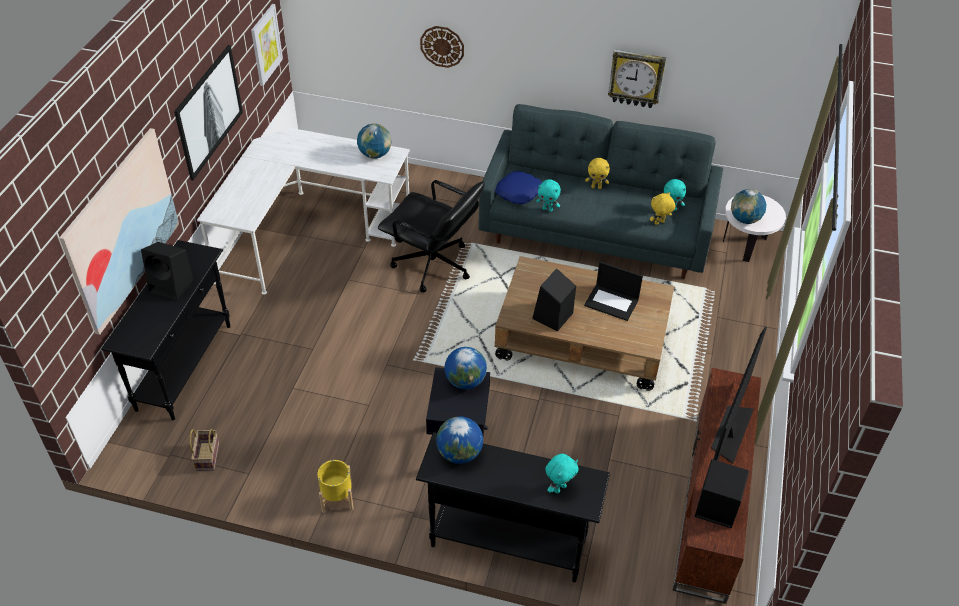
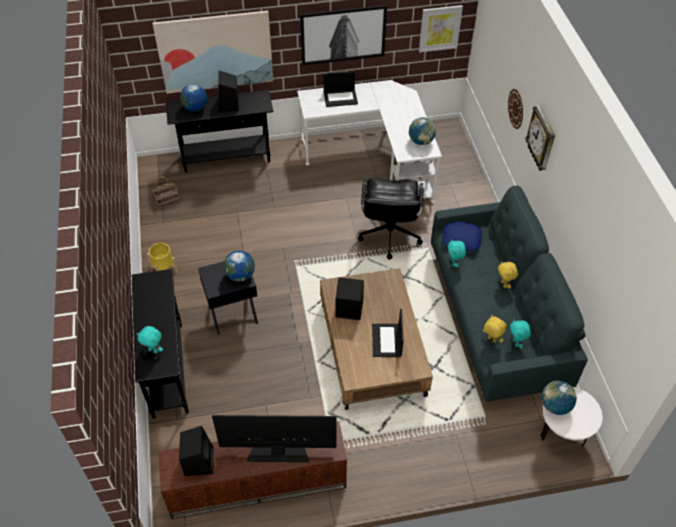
camera: 65 degrees right, 5 degrees up
globe [436,416,483,464] -> globe moved to [180,84,207,112]
wall clock [608,49,666,108] -> wall clock moved to [525,105,555,171]
none -> laptop [324,71,358,107]

